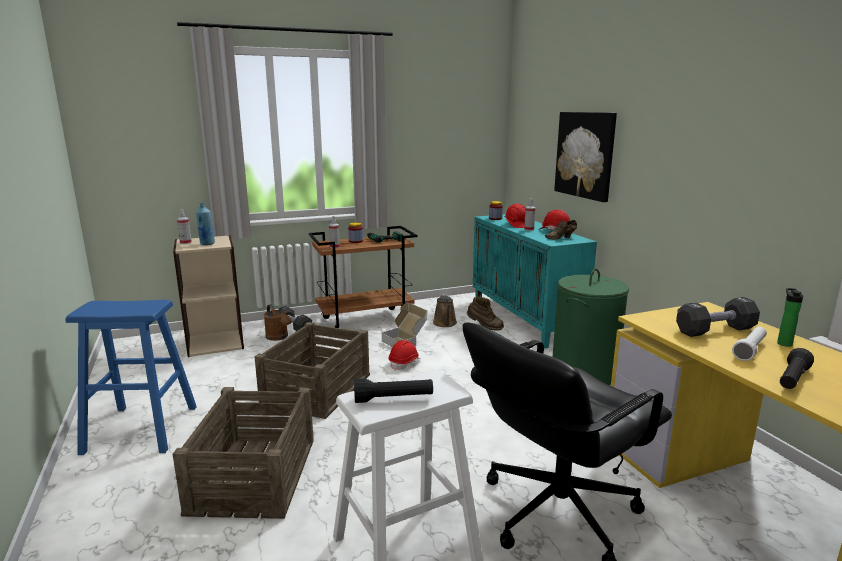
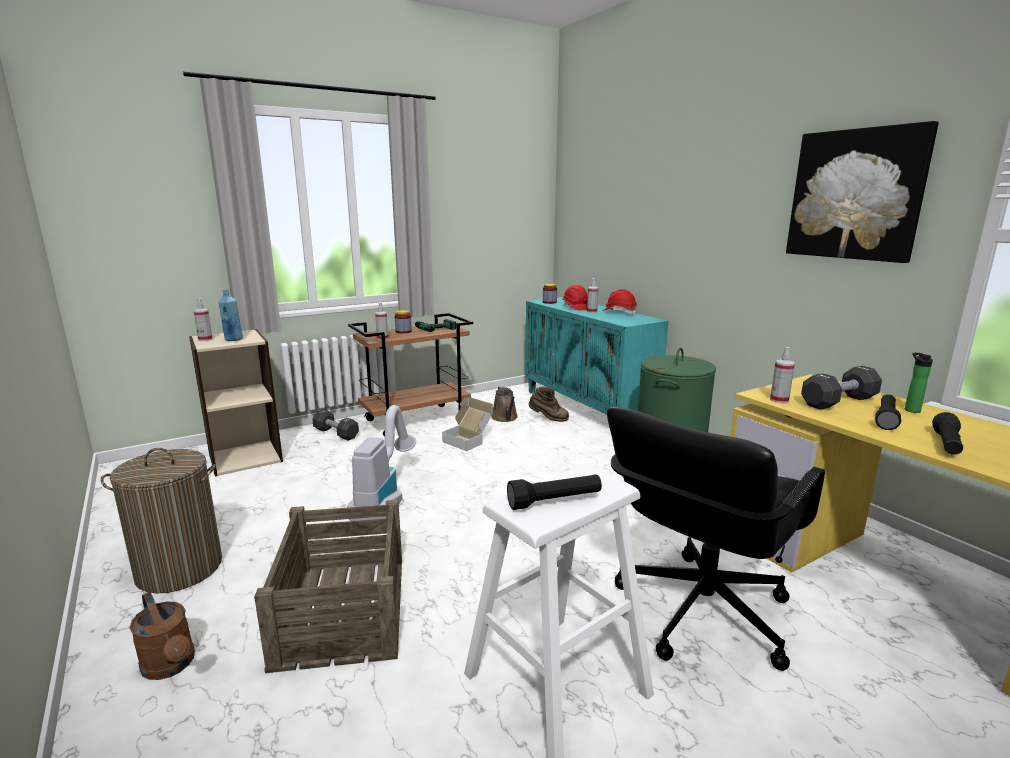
camera: 10 degrees left, 0 degrees up
blue stool [66,300,197,455] -> laundry basket [101,448,222,593]
crate [254,322,370,419] -> vacuum cleaner [347,405,416,521]
brown watering can [264,304,291,341] -> brown watering can moved to [130,592,195,680]
red hard hat [389,340,421,371] -> none
brown shoe [545,220,577,239] -> none
picture [554,112,617,202] -> picture moved to [786,121,939,263]
white flashlight [732,327,767,361] -> black flashlight [875,394,901,430]
none -> spray bottle [770,347,795,403]

